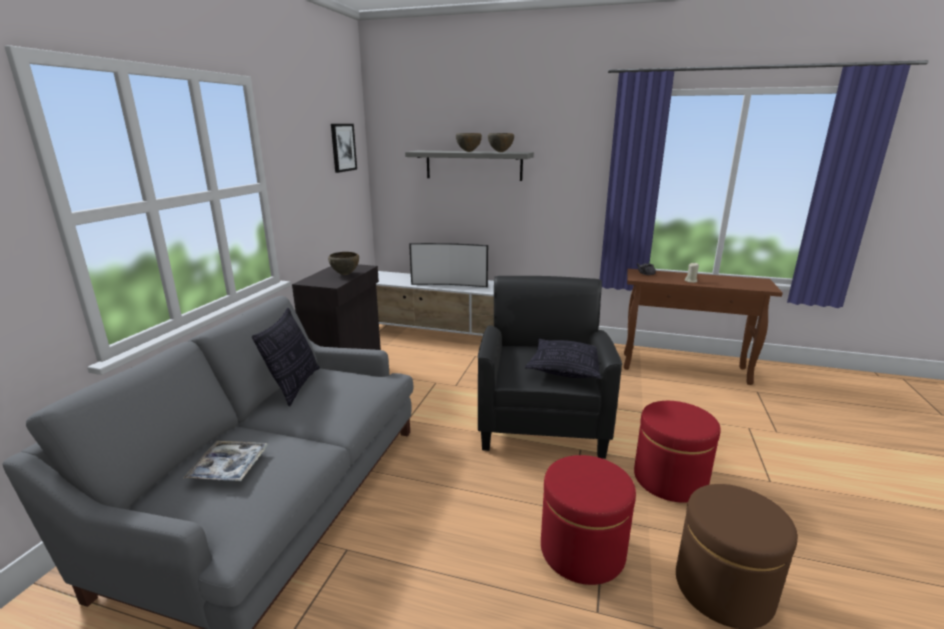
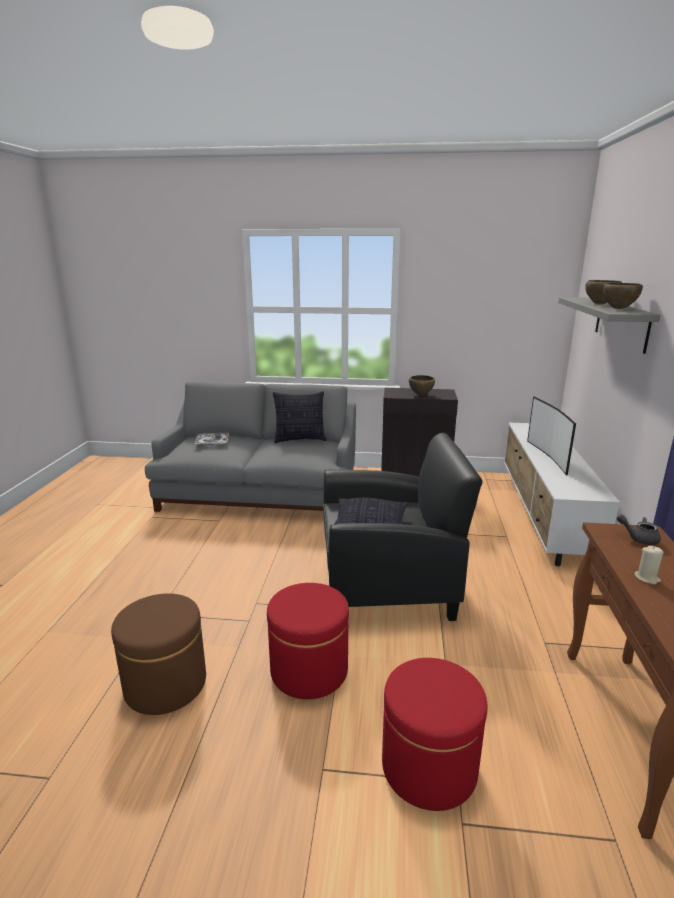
camera: 80 degrees right, 0 degrees up
picture [331,124,357,173] -> none
red ottoman [541,455,636,585] -> red ottoman moved to [382,658,487,811]

